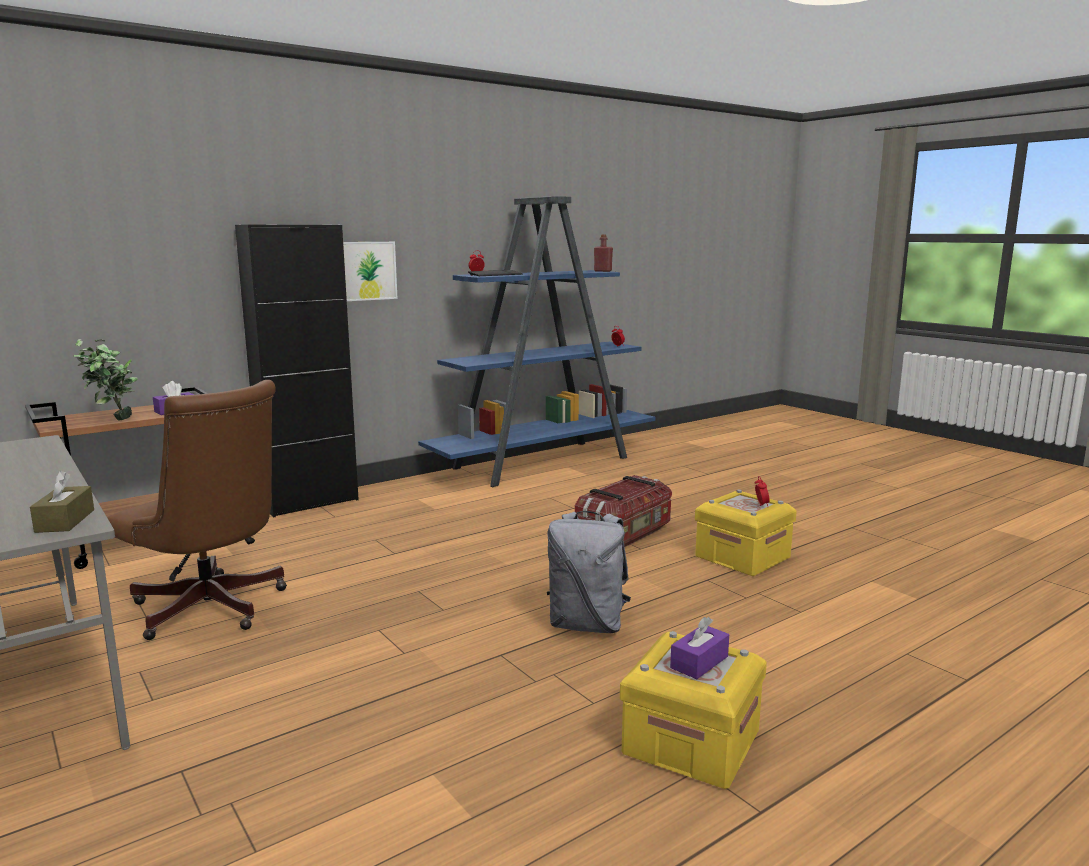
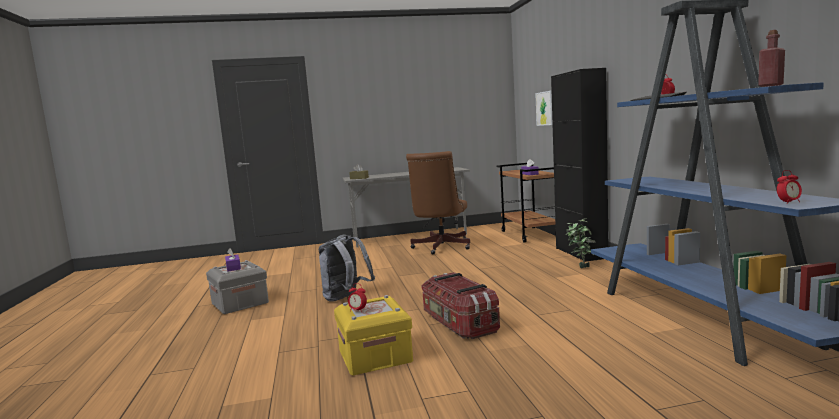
camera: 115 degrees right, 5 degrees down
potted plant [73,339,138,420] -> potted plant moved to [566,218,595,268]
brown office chair [107,380,287,640] -> brown office chair turned 45 degrees counterclockwise [406,151,470,254]
picture [343,242,398,301] -> picture moved to [535,91,553,126]
yellow storage box [620,631,767,789] -> grey storage box [206,260,269,314]

